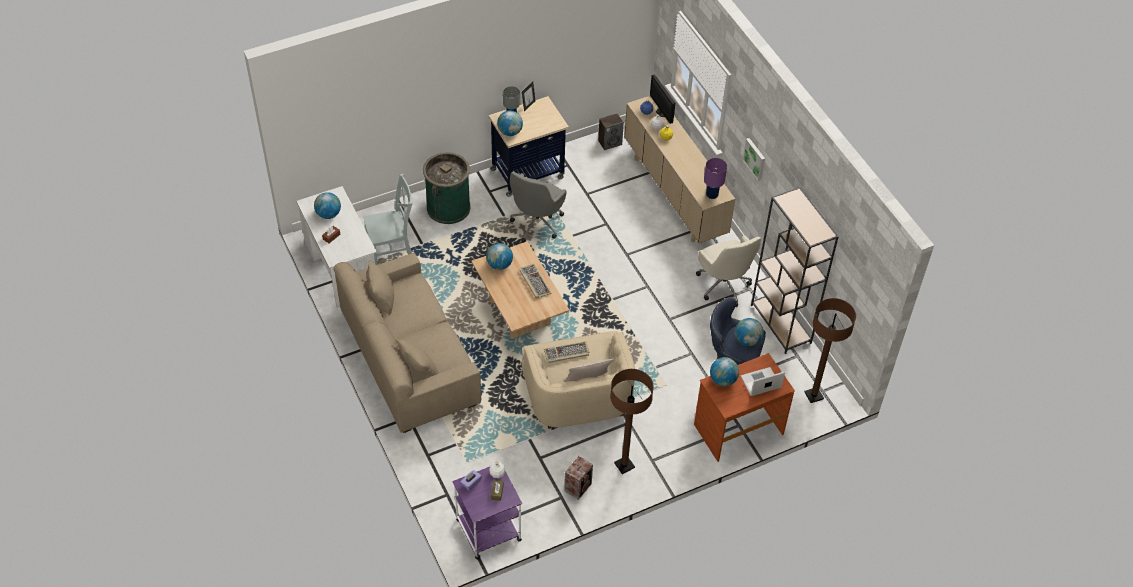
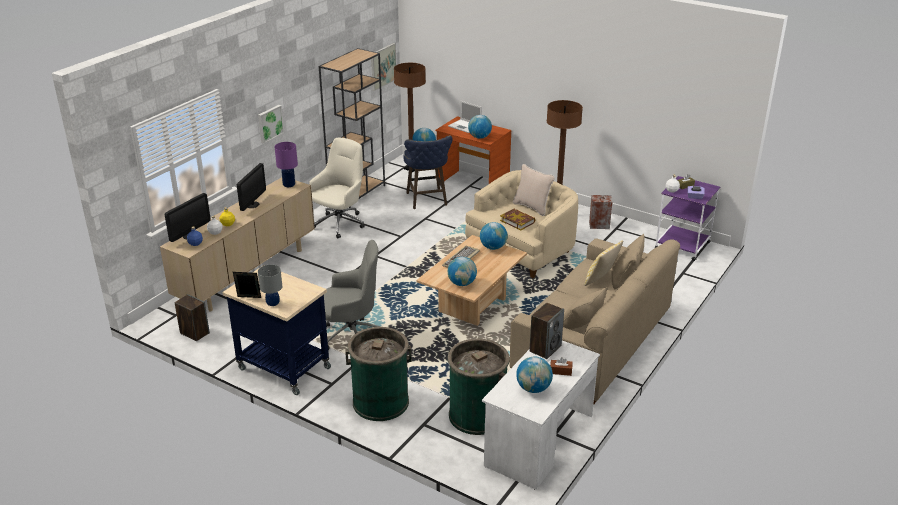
camera: 120 degrees left, 20 degrees down
grey chair [363,174,413,265] -> green trash can [447,339,510,435]
globe [497,110,523,136] -> globe moved to [480,222,508,250]
keyboard [544,341,589,363] -> book [500,209,536,230]
none -> monitor [237,163,266,211]
none -> picture [371,43,396,91]
none -> speaker [529,303,564,359]
none -> pillow [584,240,623,286]

